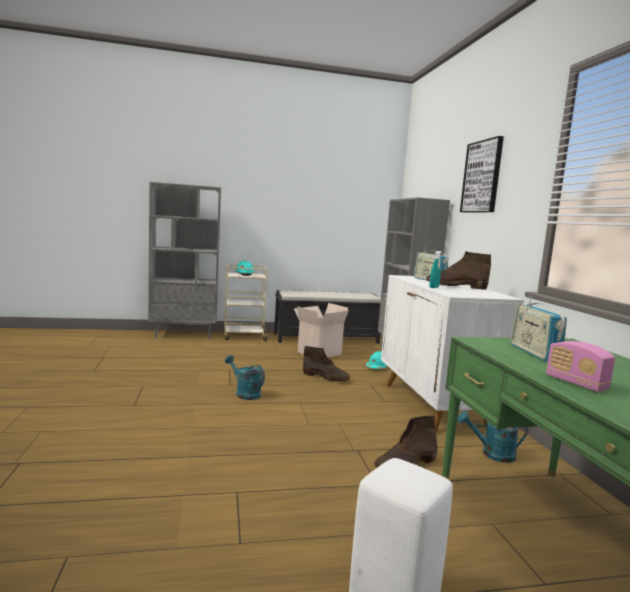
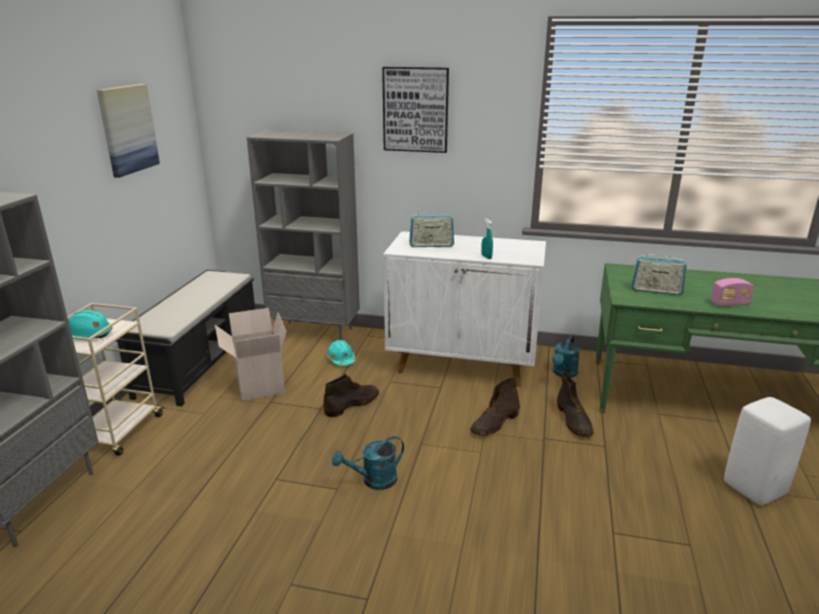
camera: 65 degrees left, 15 degrees up
brown boot [426,251,491,290] -> brown boot moved to [471,377,520,436]
none -> picture [97,84,160,178]

